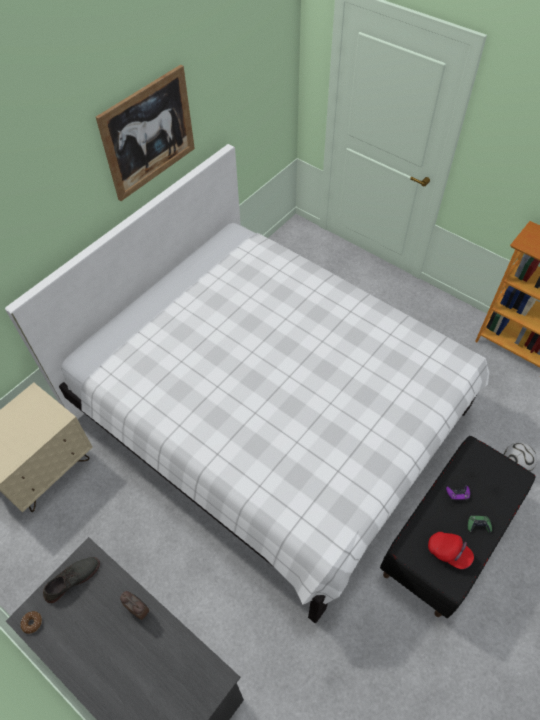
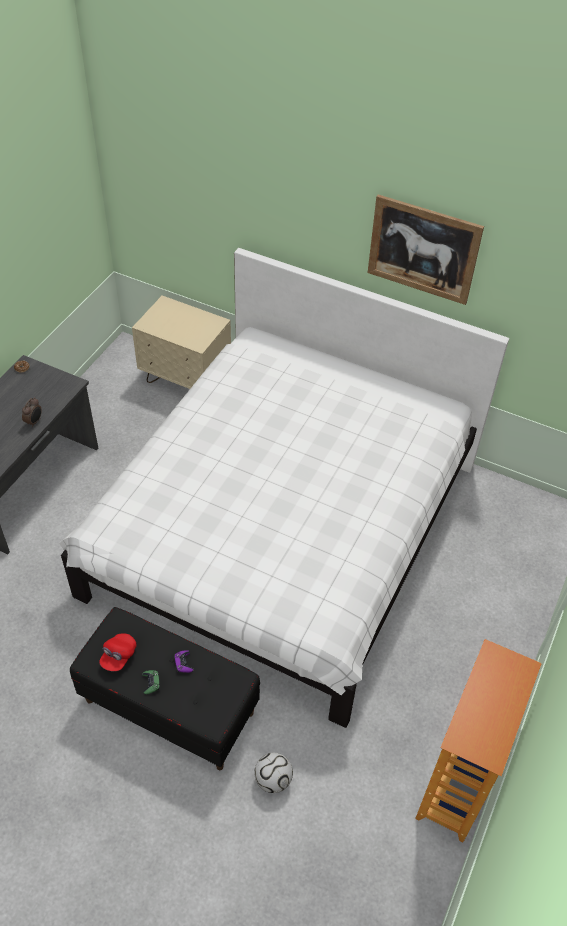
camera: 75 degrees right, 5 degrees down
grey shoe [43,557,100,603] -> none

